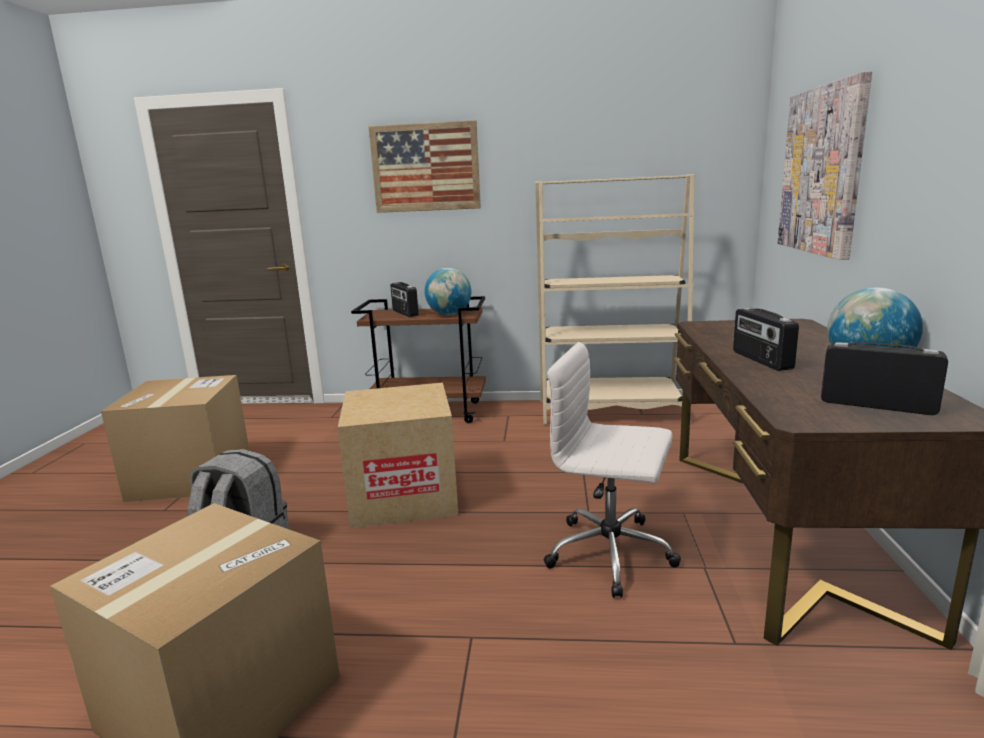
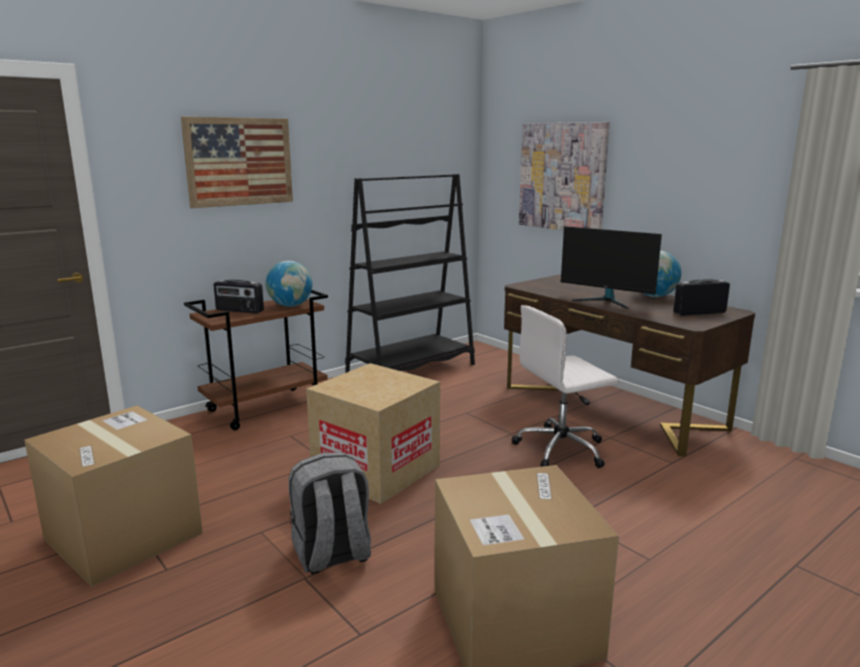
camera: 45 degrees left, 0 degrees up
beige bookcase [535,174,695,425] -> black bookcase [345,174,475,373]
radio [733,307,799,371] -> monitor [561,226,662,309]

